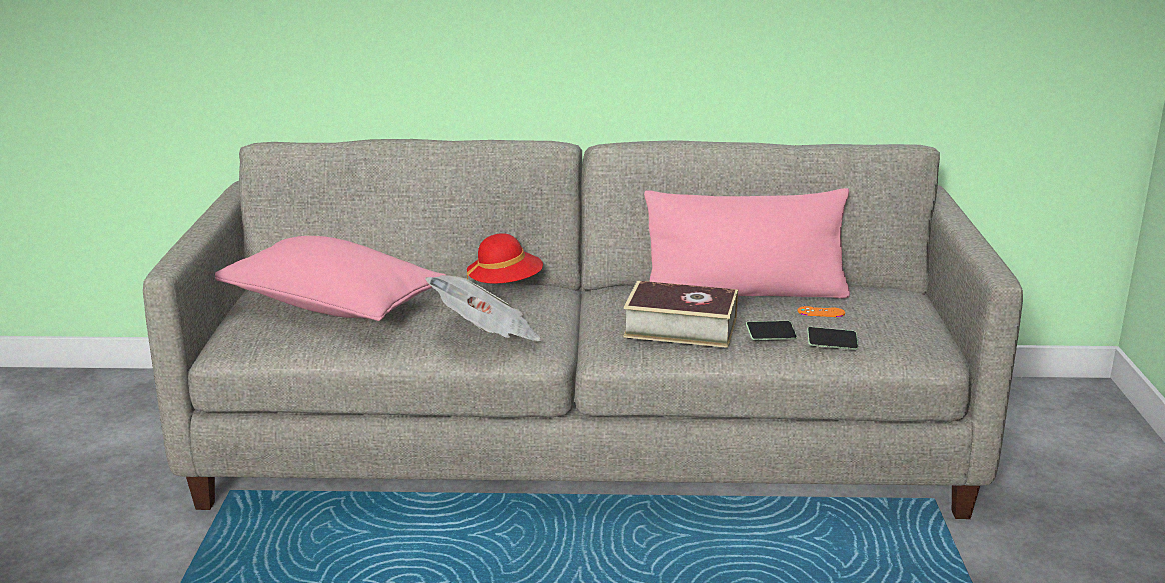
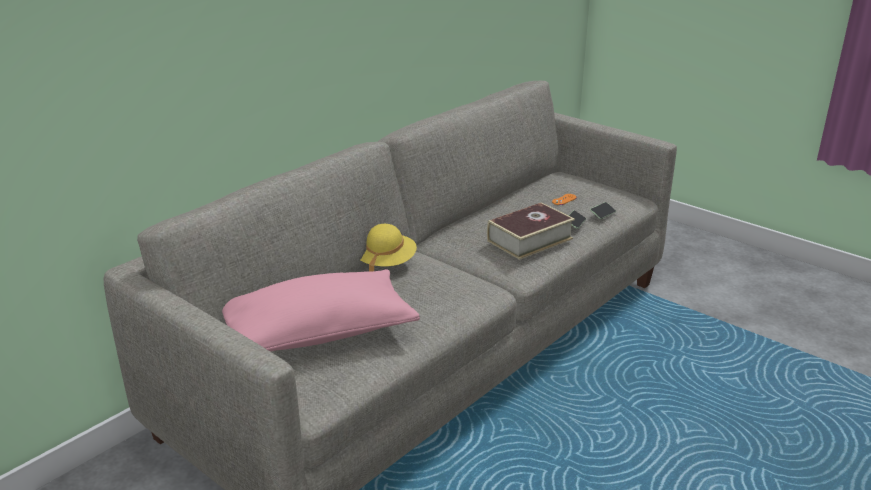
camera: 50 degrees left, 5 degrees up
newspaper [425,275,542,341] -> none
red hat [467,233,543,284] -> yellow hat [361,224,417,271]
pink pillow [644,188,850,299] -> none

